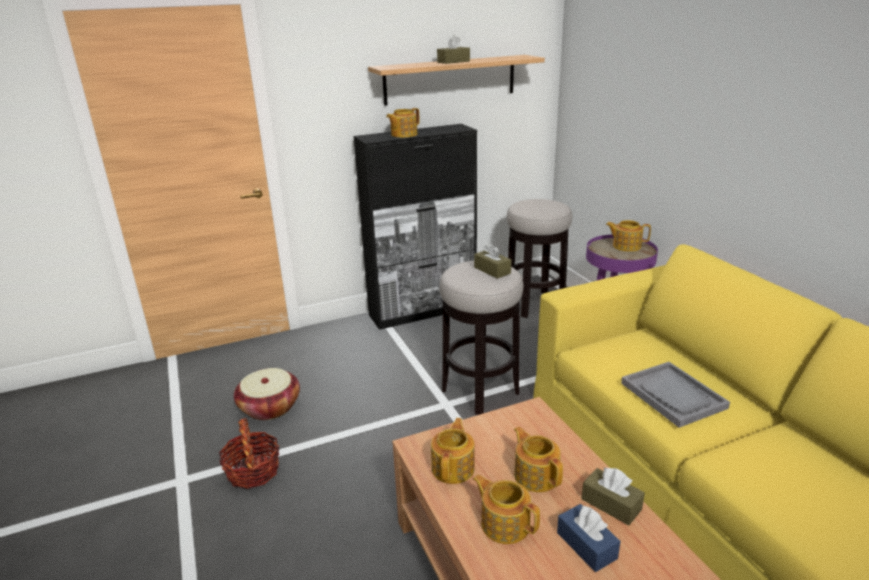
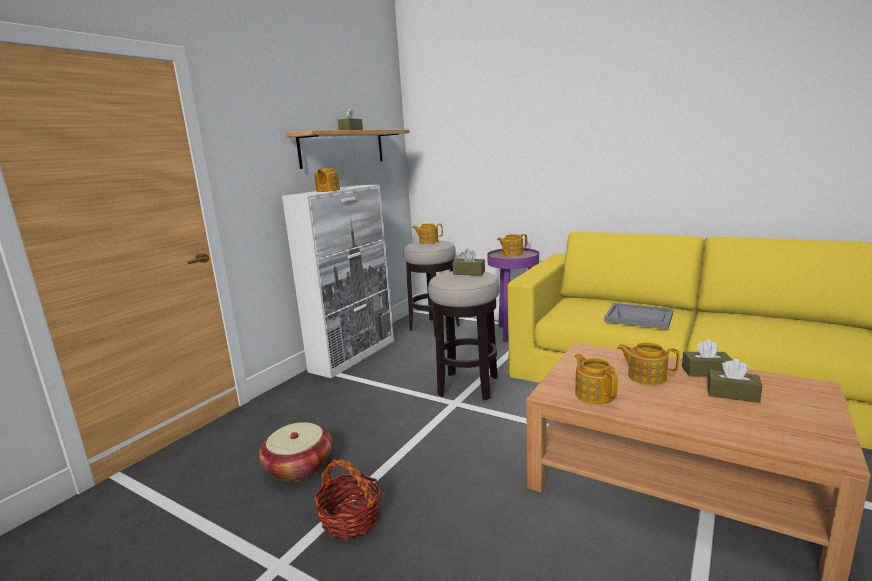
camera: 35 degrees left, 10 degrees down
black cabinet [354,124,477,330] -> white cabinet [282,185,394,378]
teapot [473,475,540,544] -> teapot moved to [412,223,443,244]
blue tissue box [557,504,620,572] -> brown tissue box [707,359,762,403]

